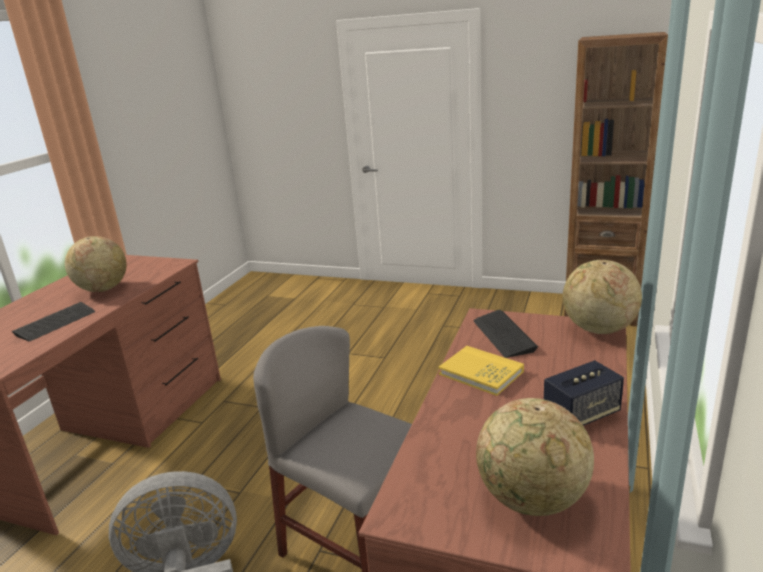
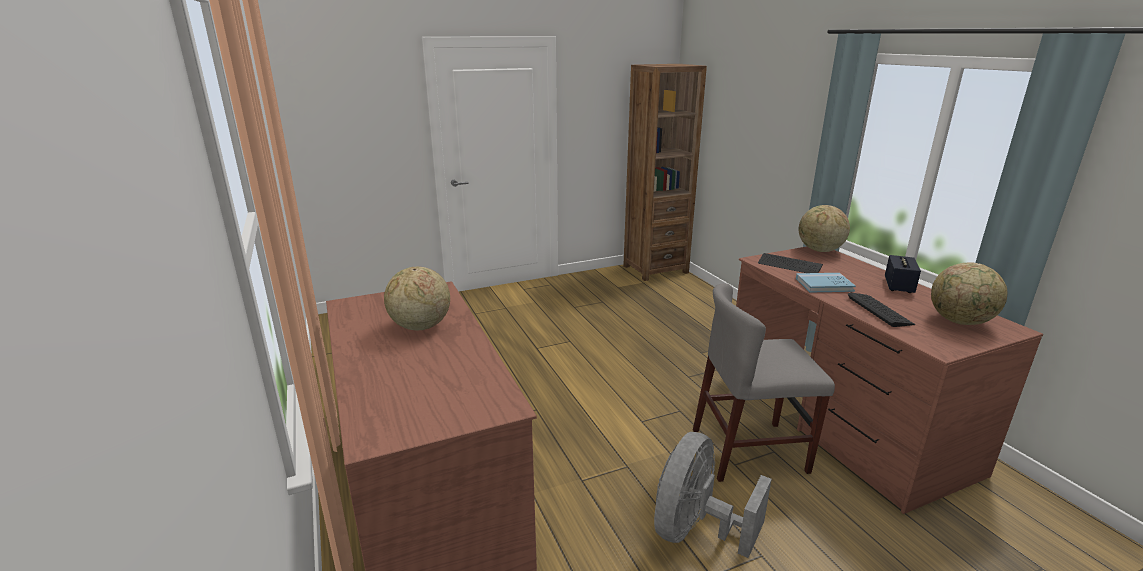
camera: 45 degrees left, 0 degrees up
keyboard [12,302,95,341] -> keyboard moved to [848,292,915,327]
yellow book [439,346,524,396] -> blue book [796,273,856,293]

